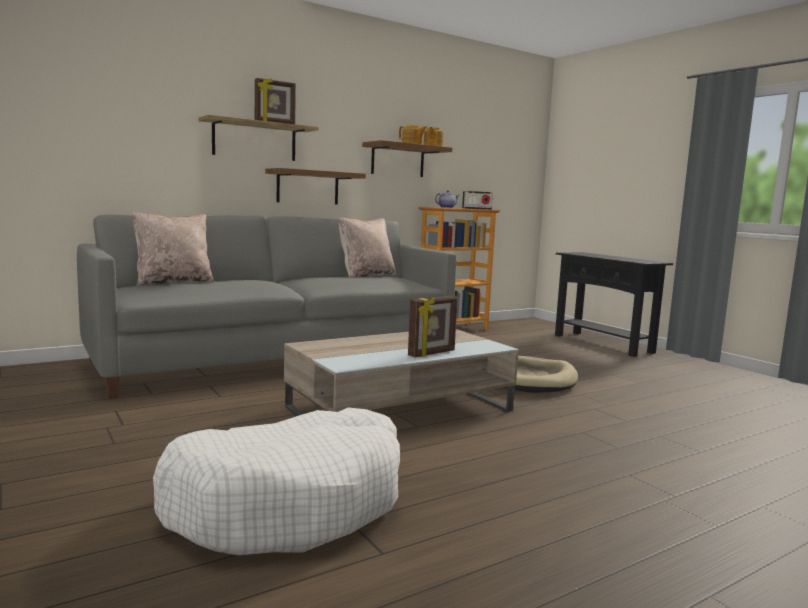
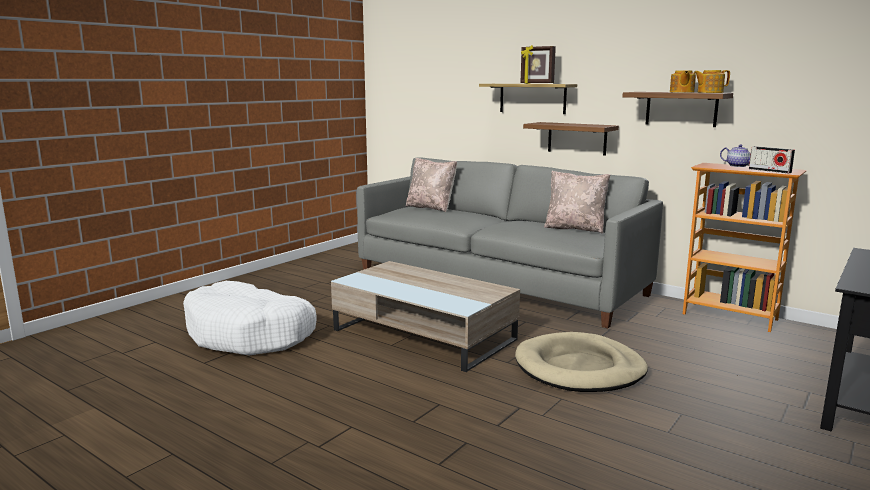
camera: 70 degrees right, 5 degrees up
picture frame [408,296,458,357] -> none

